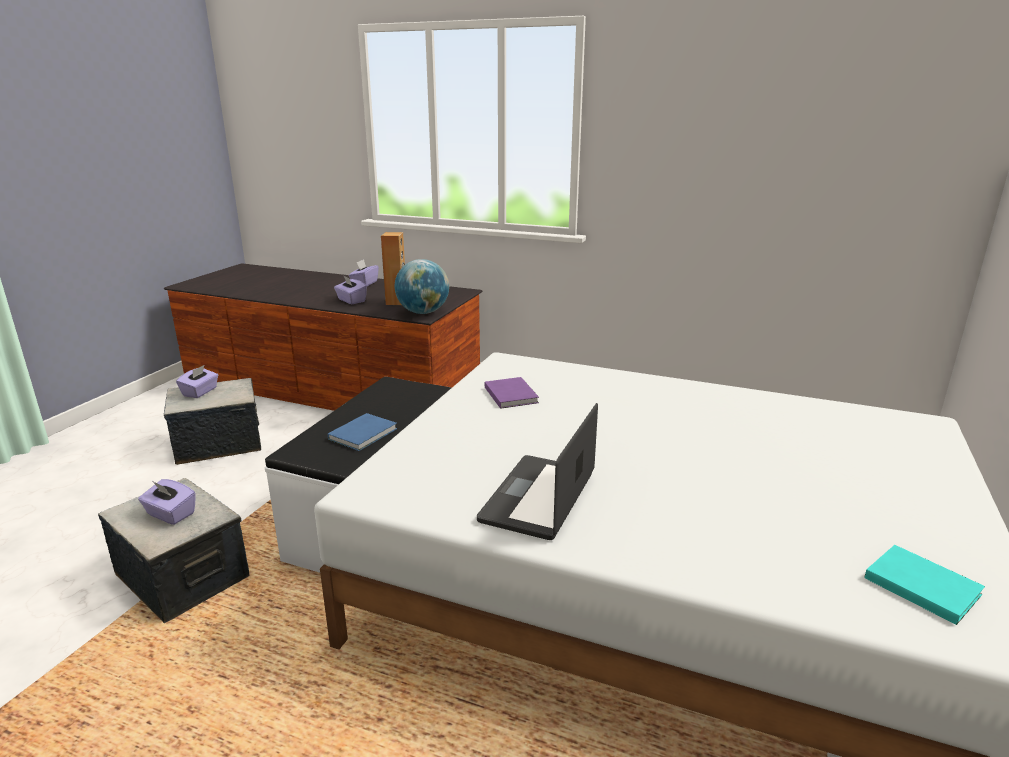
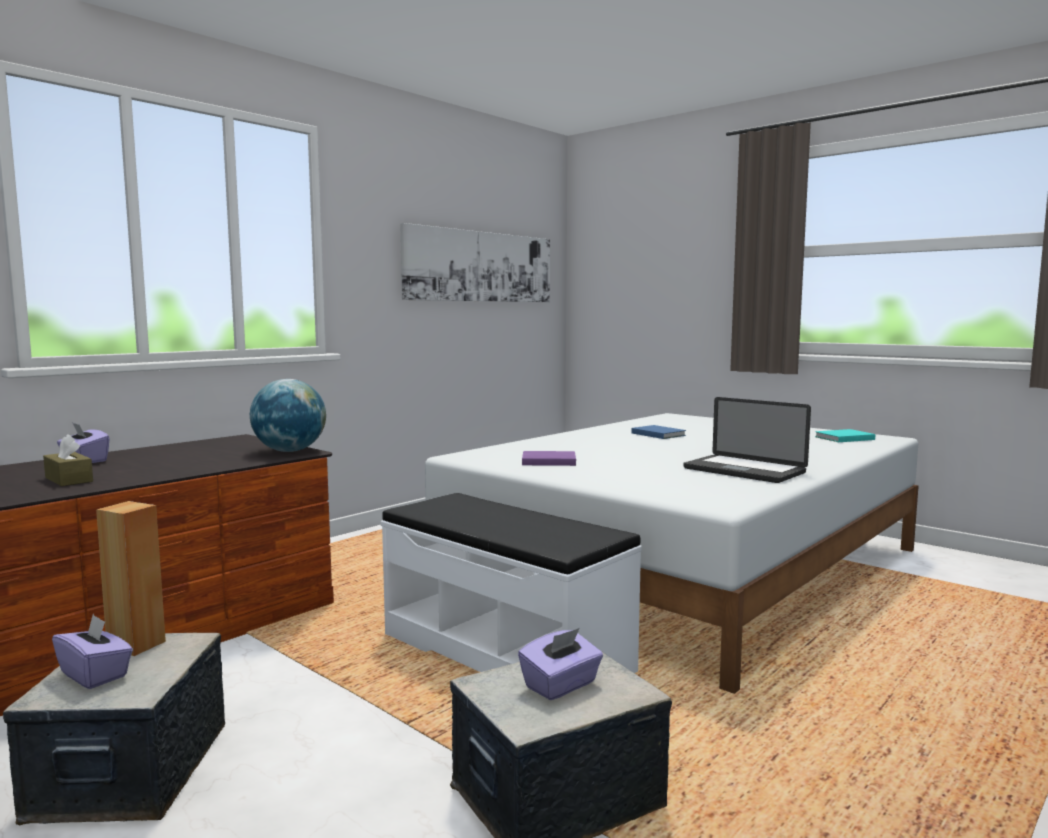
camera: 70 degrees left, 15 degrees down
blue book [328,413,397,451] -> blue book moved to [631,425,686,439]
purple tissue box [334,276,367,304] -> none
brown speaker [381,232,405,305] -> brown speaker moved to [96,501,166,656]
none -> brown tissue box [43,434,93,486]
none -> picture [400,223,550,302]

